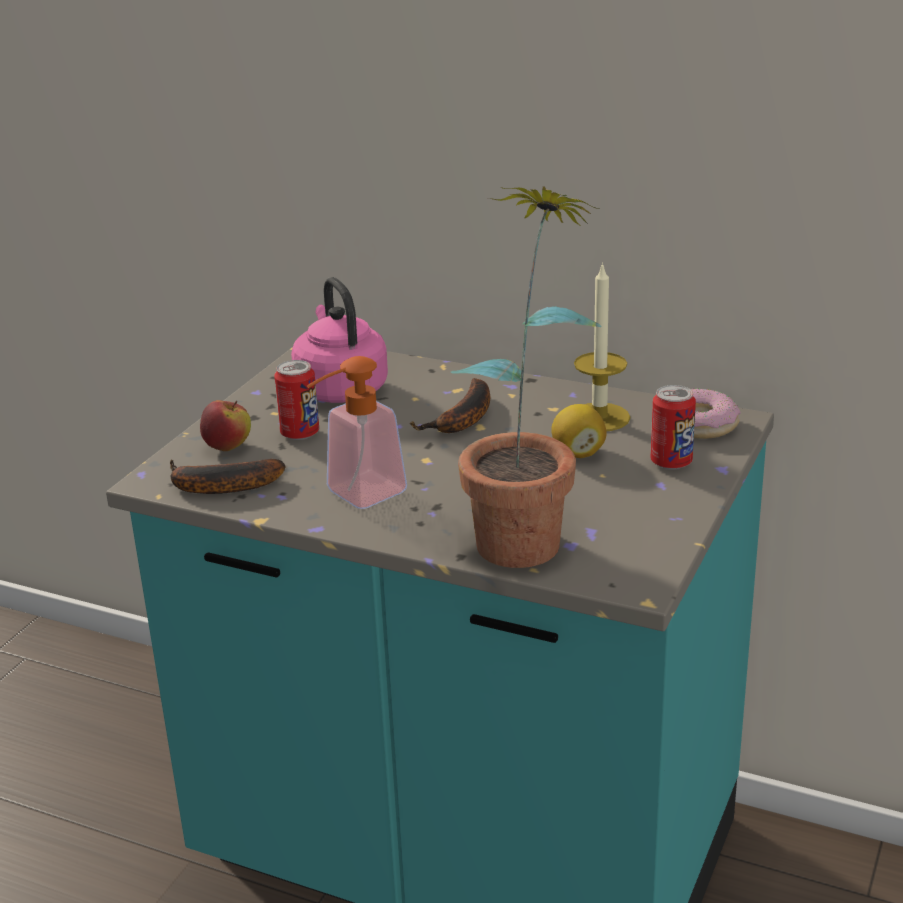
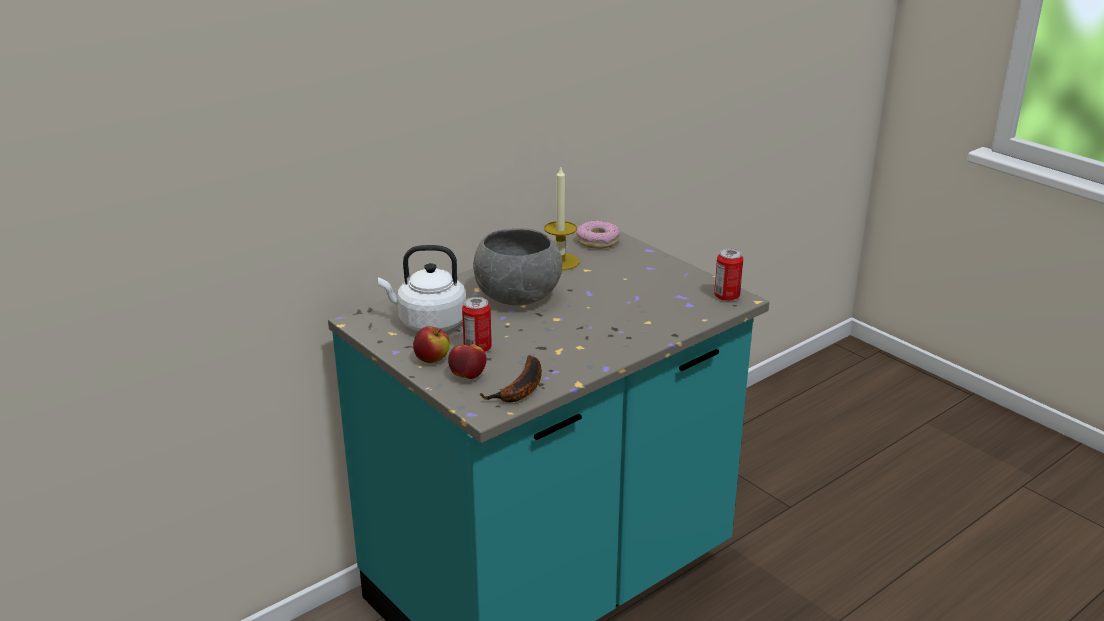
camera: 65 degrees left, 0 degrees up
pink kettle [291,277,388,403] -> white kettle [378,245,466,332]
soap dispenser [307,356,407,509] -> none
banana [410,378,490,433] -> grey bowl [473,228,562,305]
potted plant [451,186,601,568] -> none
lemon [551,404,607,458] -> none
can [651,385,696,470] -> can moved to [714,249,743,301]
none -> apple [413,326,450,363]

